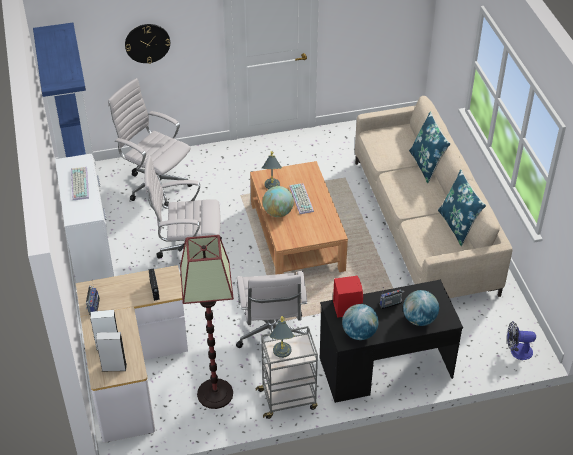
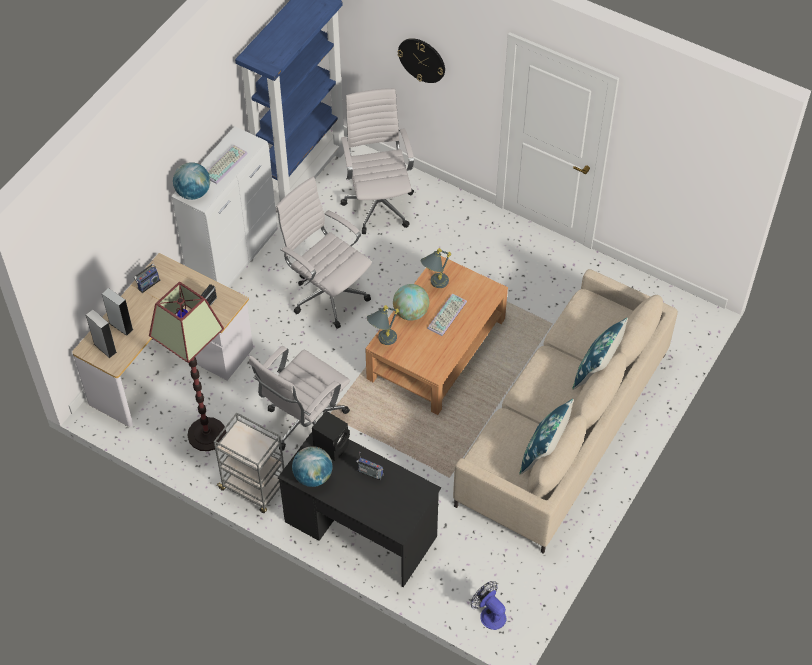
camera: 45 degrees right, 10 degrees up
grey table lamp [269,316,295,358] -> grey table lamp moved to [367,305,399,345]
red speaker [333,276,363,318] -> black speaker [312,411,350,461]
globe [403,290,439,326] -> globe moved to [173,162,210,200]

